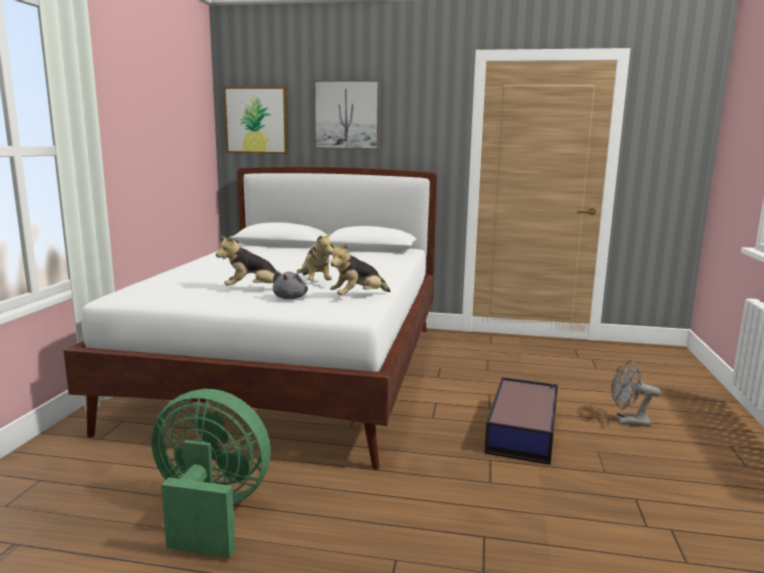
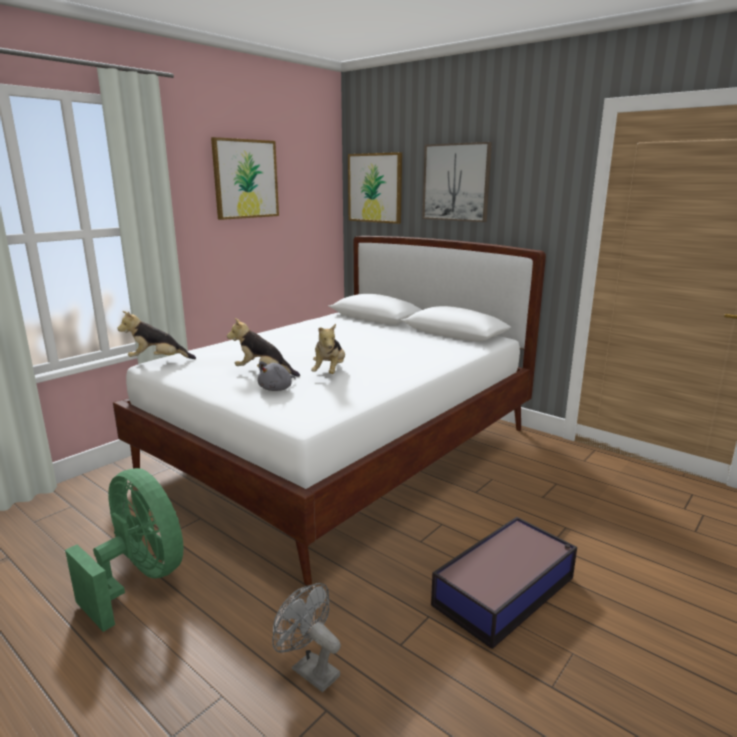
camera: 30 degrees right, 5 degrees up
plush toy [330,243,390,295] -> plush toy moved to [118,311,196,359]
grey fan [611,360,661,427] -> grey fan moved to [272,583,341,692]
none -> picture [211,137,279,220]

